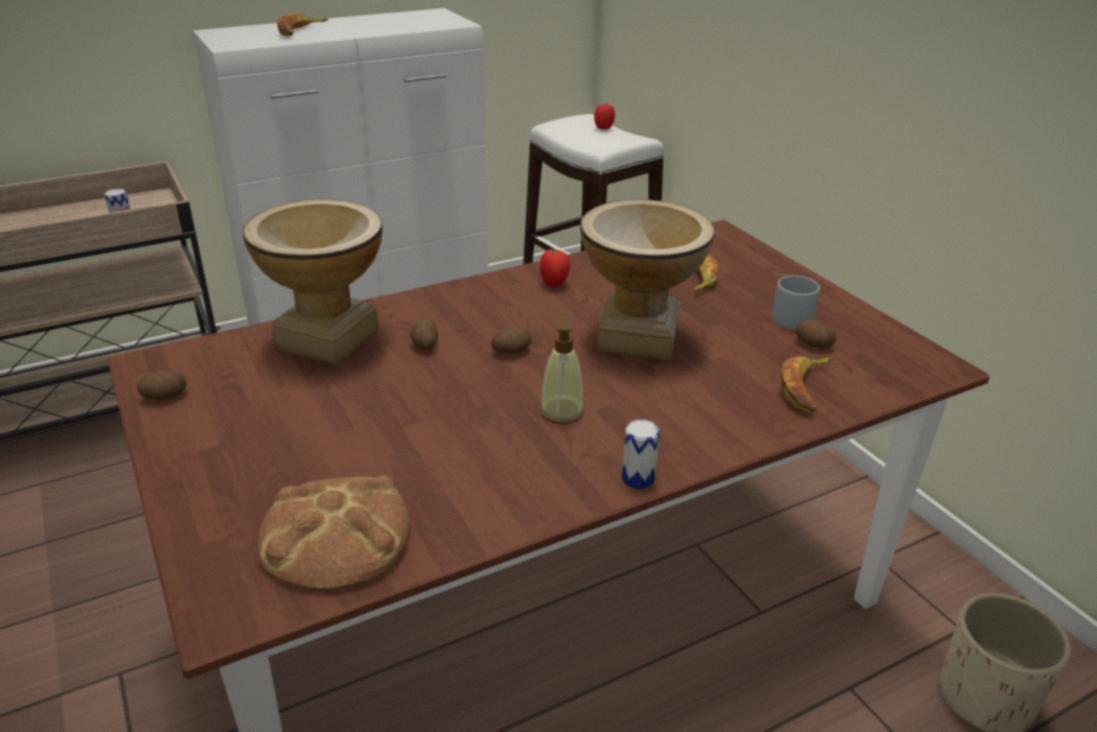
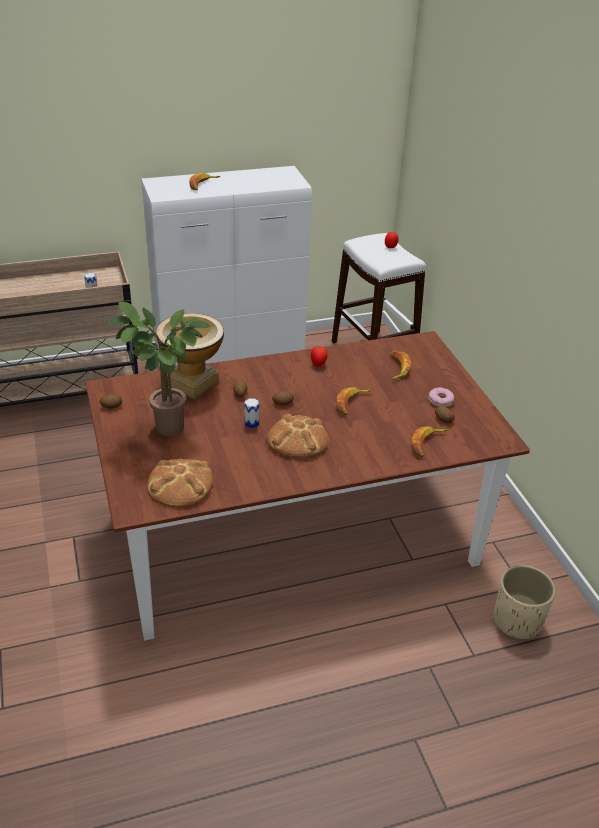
camera: 10 degrees right, 5 degrees up
soap dispenser [540,314,584,424] -> bread [267,414,329,459]
vase [580,199,715,360] -> banana [337,387,372,415]
can [622,419,660,489] -> can moved to [245,398,259,428]
grey mug [772,276,820,330] -> donut [428,387,454,407]
none -> potted plant [106,302,211,436]

